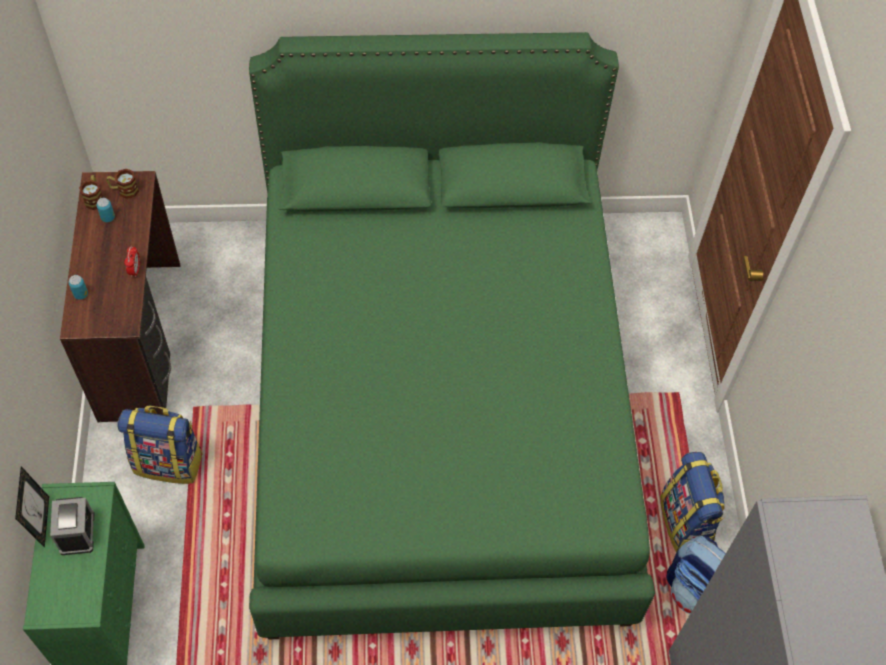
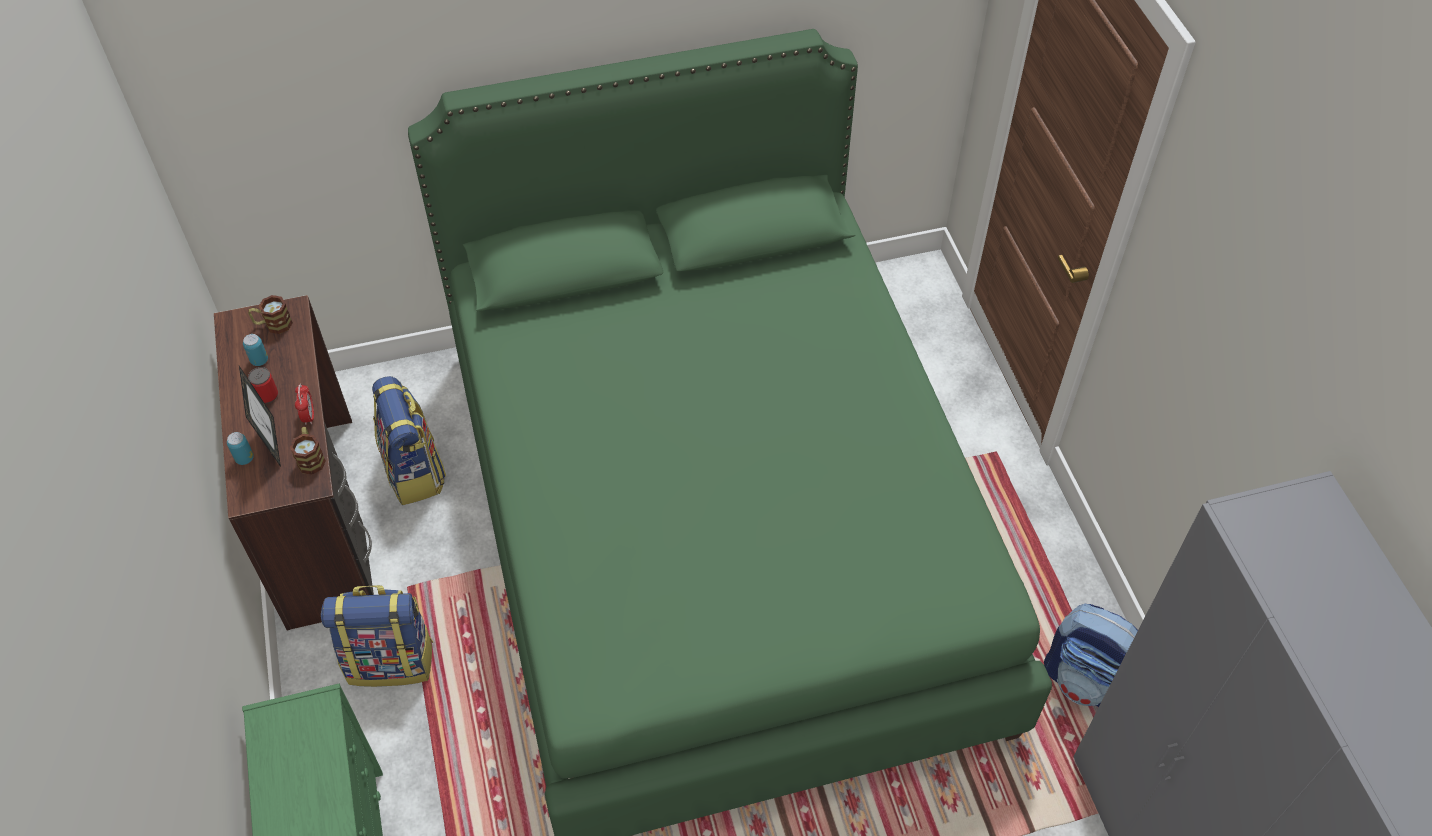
camera: 10 degrees left, 5 degrees down
picture frame [15,466,49,548] -> picture frame moved to [239,366,281,467]
alarm clock [50,497,94,555] -> none
mug [79,175,103,210] -> mug moved to [290,427,326,475]
backpack [660,452,725,552] -> backpack moved to [372,376,446,505]
none -> can [248,367,278,404]

